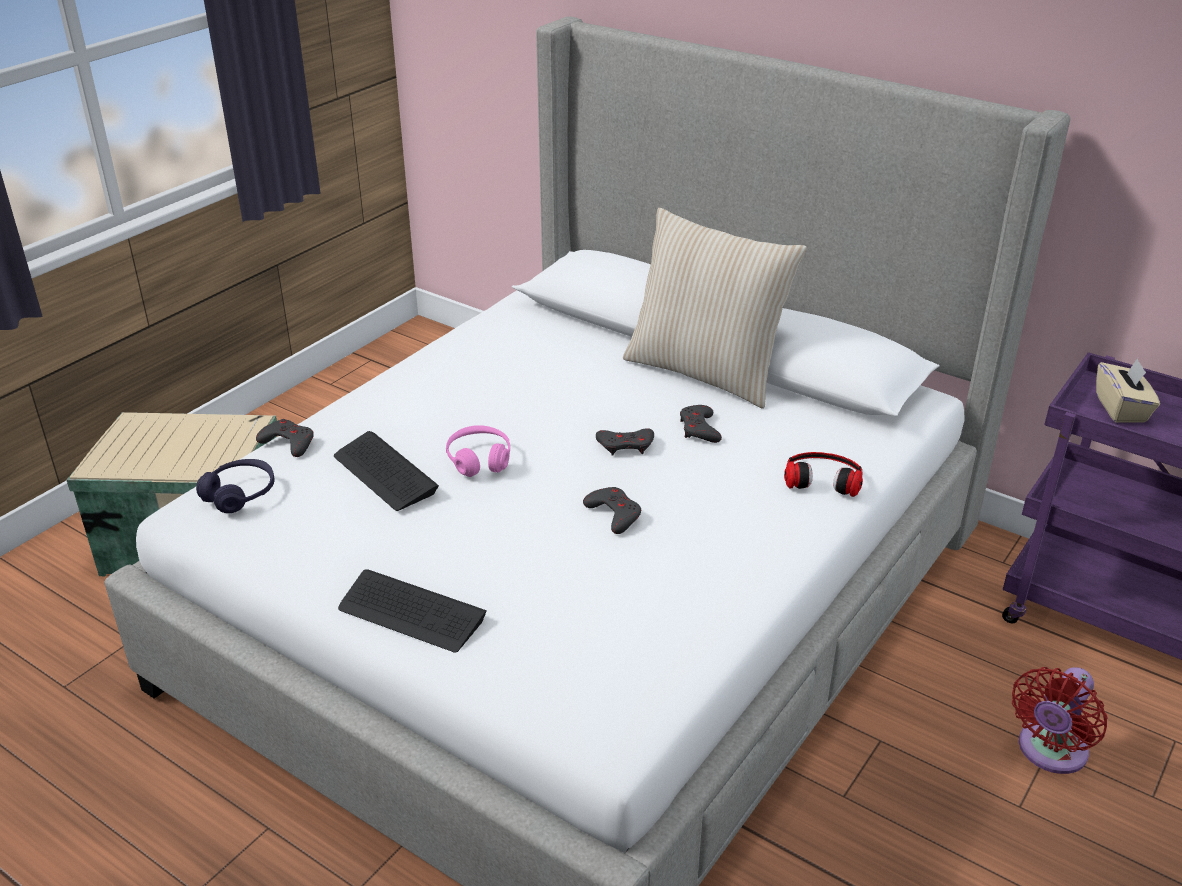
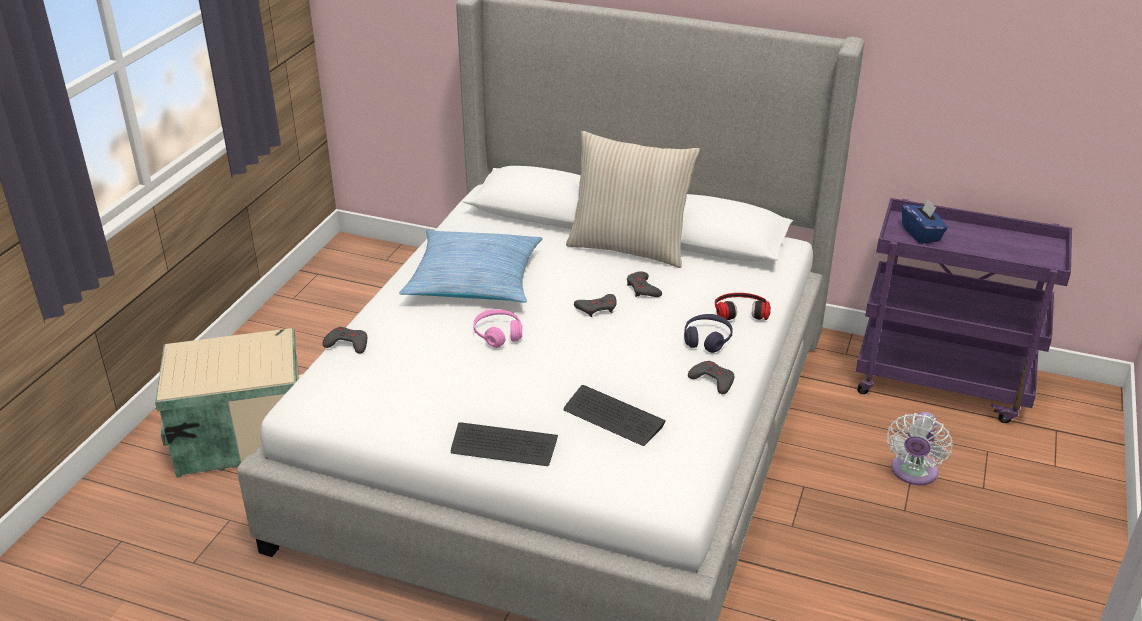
camera: 15 degrees left, 0 degrees up
purple headphones [196,459,274,513] -> purple headphones moved to [684,314,733,353]
keyboard [334,431,439,511] -> keyboard moved to [564,385,666,446]
grey game controller [583,487,641,534] -> grey game controller moved to [688,361,735,394]
red fan [1012,667,1107,774] -> white fan [887,412,953,485]
beige tissue box [1096,358,1160,422] -> blue tissue box [902,199,948,244]
none -> pillow [399,230,542,303]

